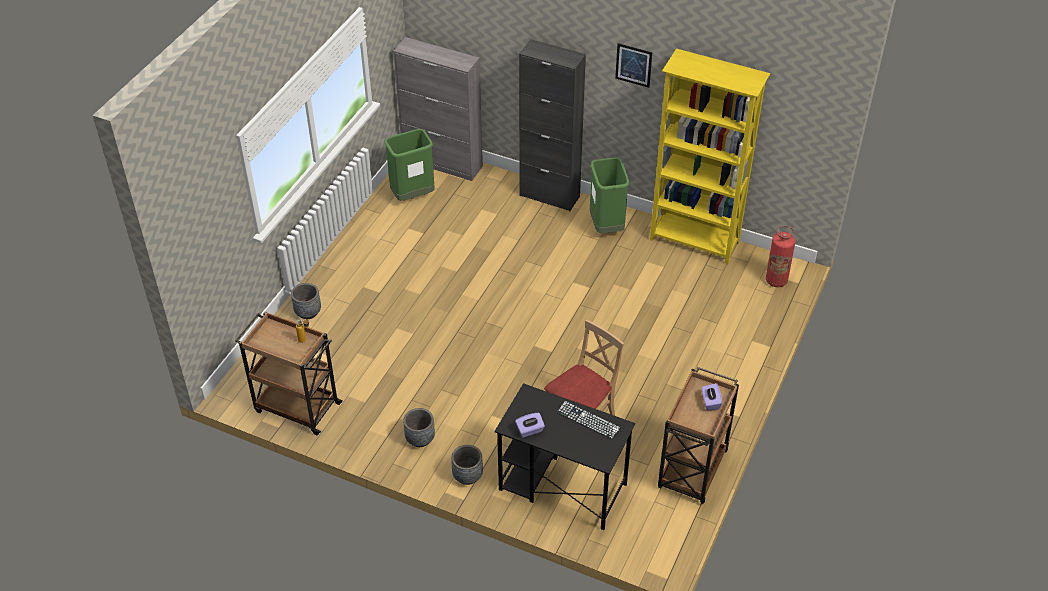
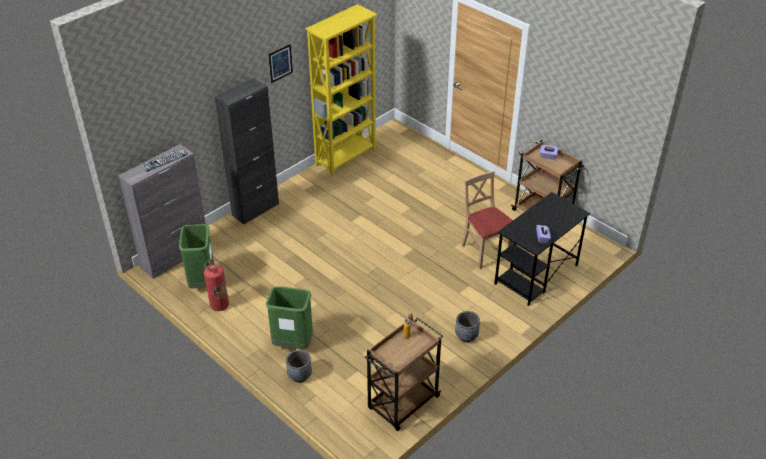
camera: 70 degrees left, 5 degrees down
grey planter [451,445,483,485] -> none
keyboard [557,401,621,439] -> keyboard moved to [141,149,188,172]
green trash can [590,157,629,233] -> green trash can moved to [266,286,313,349]
fire extinguisher [766,225,795,287] -> fire extinguisher moved to [204,259,229,311]

